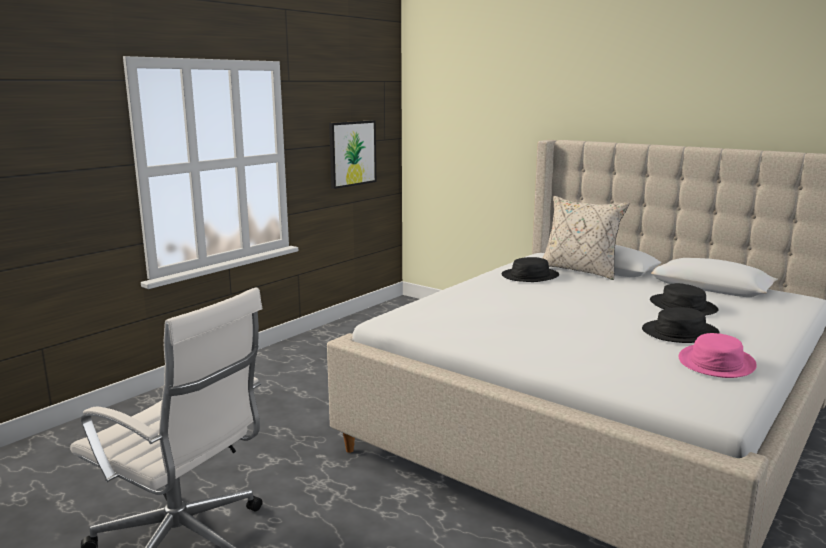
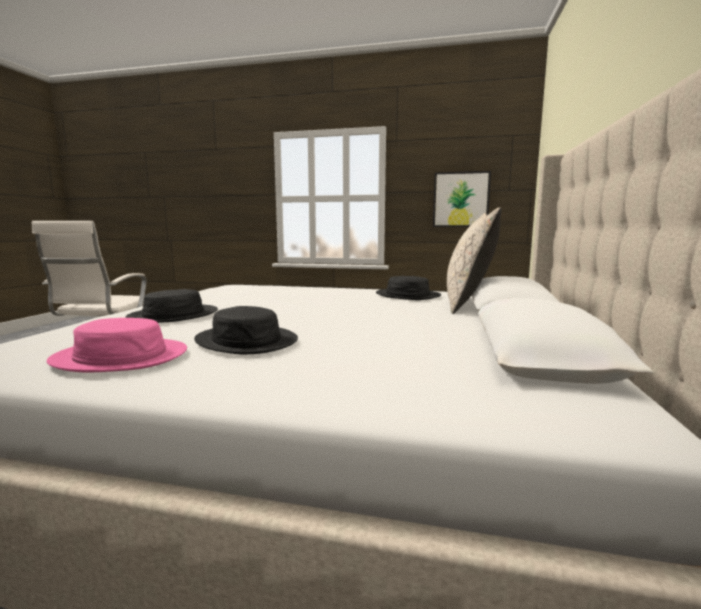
camera: 65 degrees right, 5 degrees down
black hat [650,283,718,316] -> black hat moved to [126,289,218,323]

